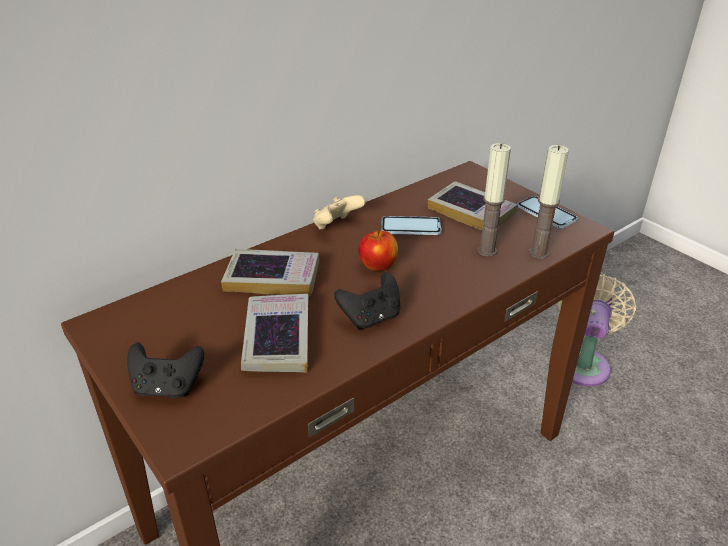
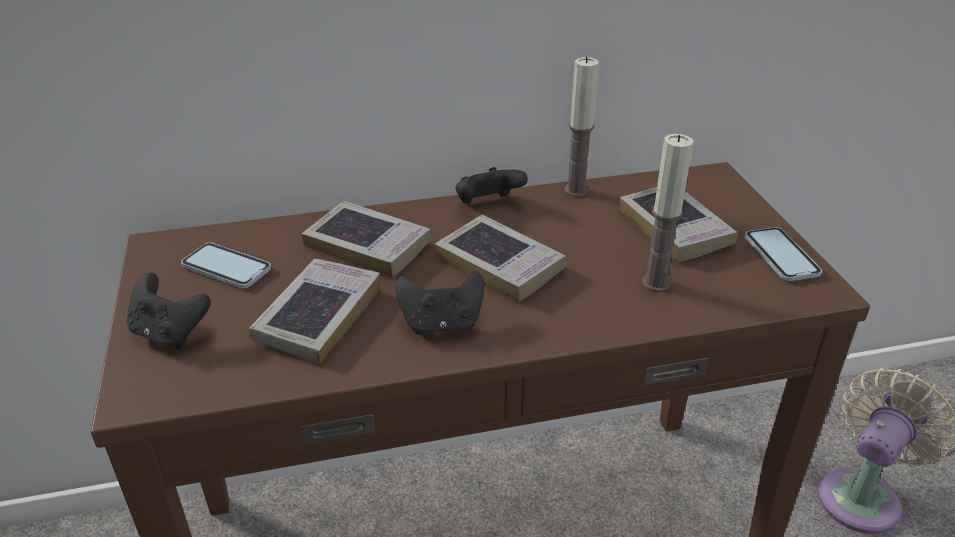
camera: 25 degrees right, 0 degrees up
beige game controller [313,195,366,230] -> black game controller [455,167,528,204]
apple [358,231,398,271] -> book [434,215,566,302]
phone [381,216,441,235] -> phone moved to [181,243,271,289]
candle [529,145,569,259] -> candle moved to [565,57,599,197]

